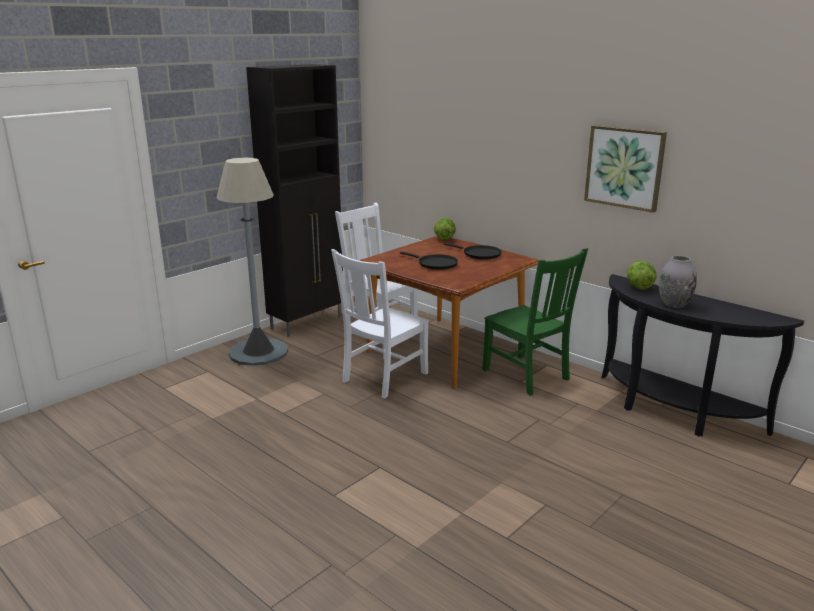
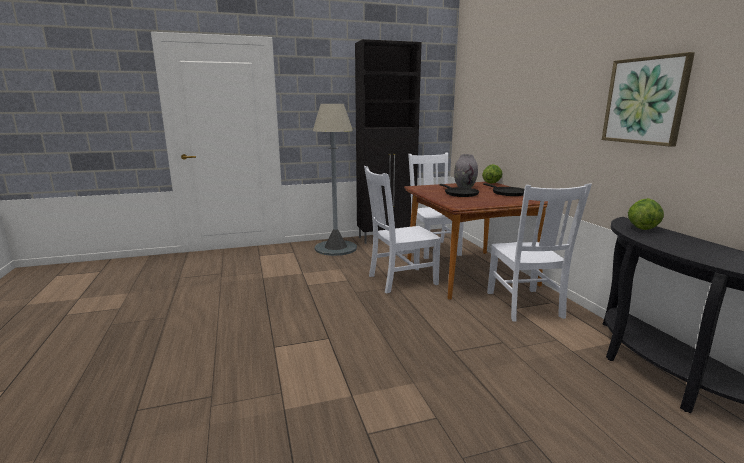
camera: 30 degrees right, 5 degrees down
green chair [482,248,588,396] -> white chair [487,183,592,322]
grey vase [659,255,697,308] -> grey vase moved to [454,154,478,188]

